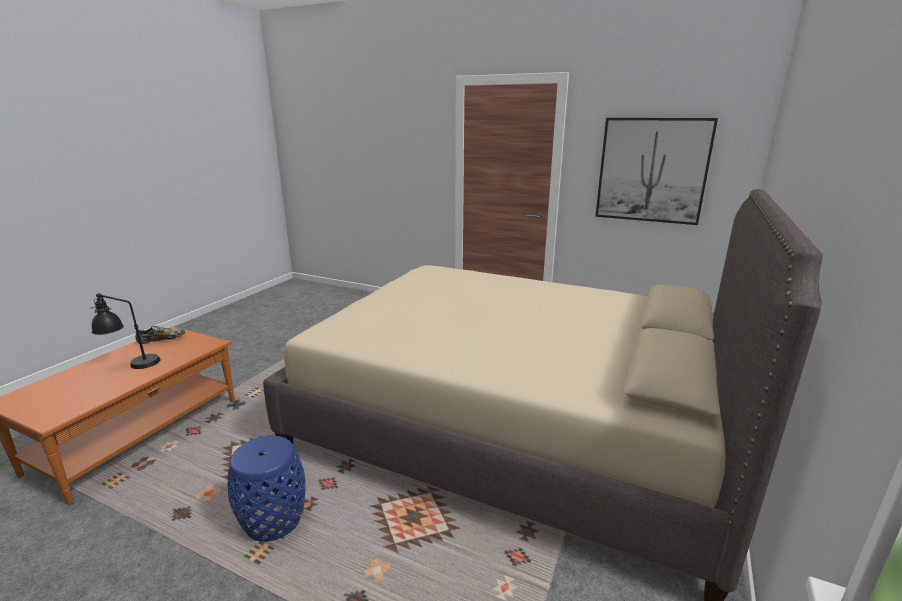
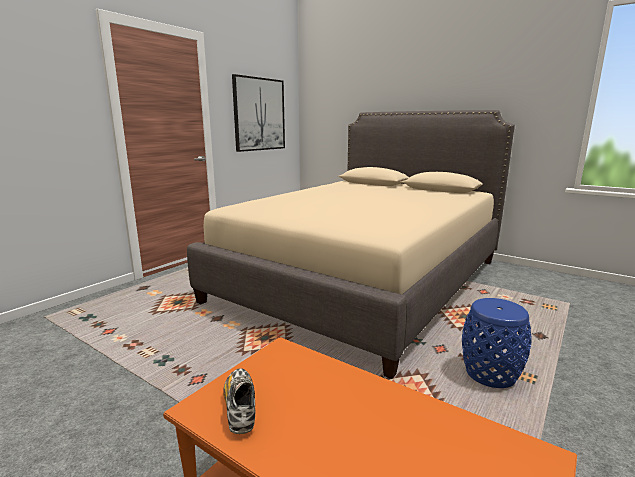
camera: 80 degrees left, 5 degrees down
black table lamp [91,293,160,369] -> none

